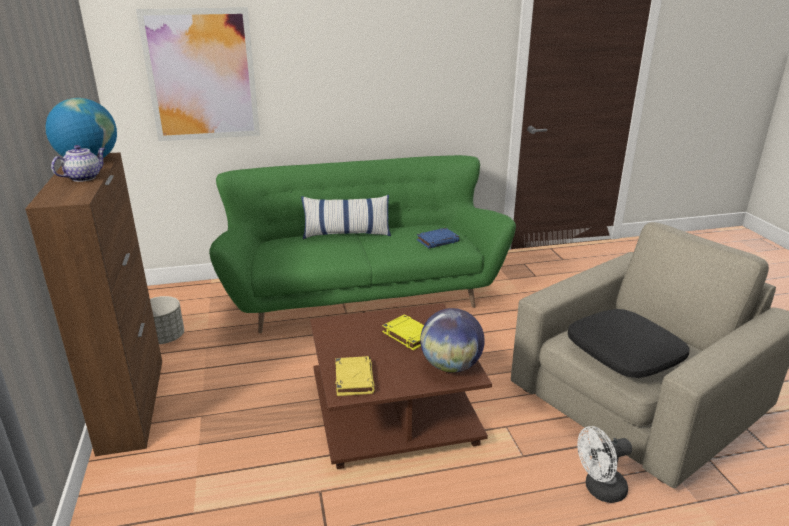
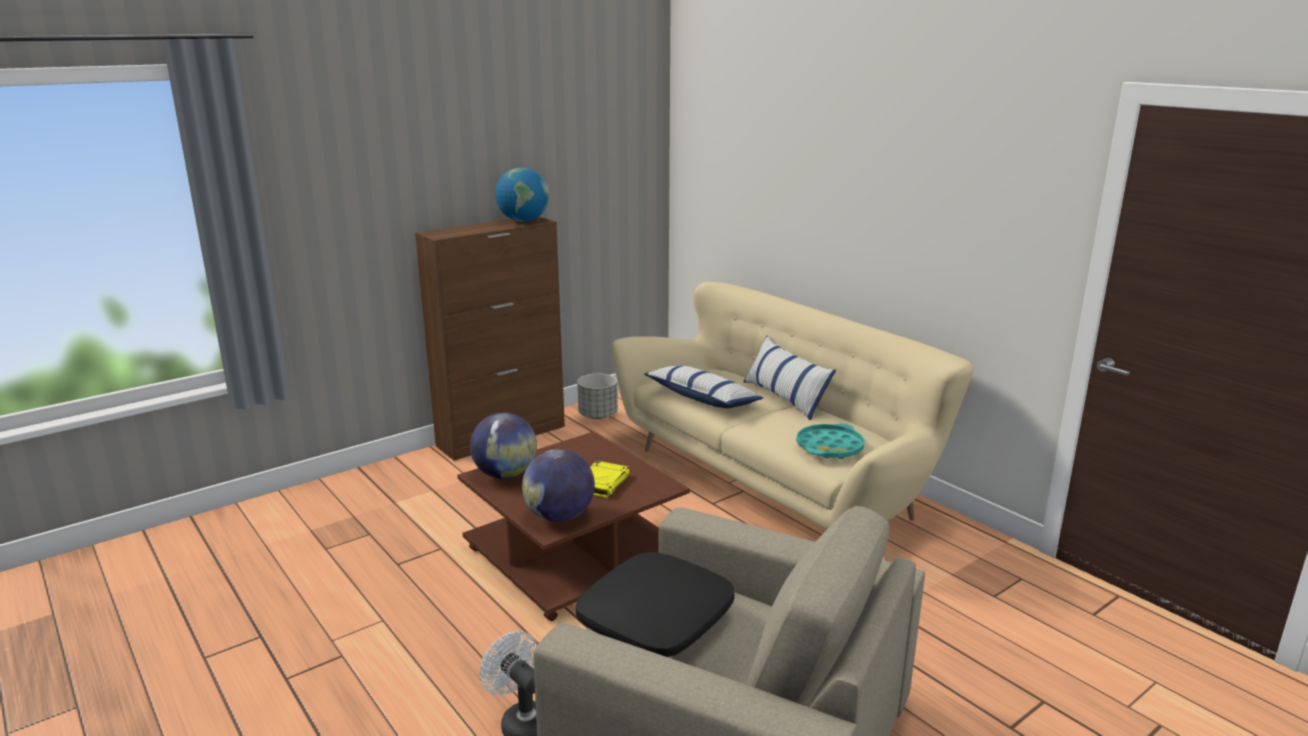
camera: 65 degrees right, 5 degrees down
teapot [51,145,106,182] -> none
picture [136,7,260,141] -> none
green sofa [209,155,516,333] -> beige sofa [612,282,973,530]
yellow book [335,356,374,396] -> globe [470,413,537,479]
blue book [417,228,460,249] -> turquoise tray [796,423,865,459]
none -> pillow [644,365,763,408]

